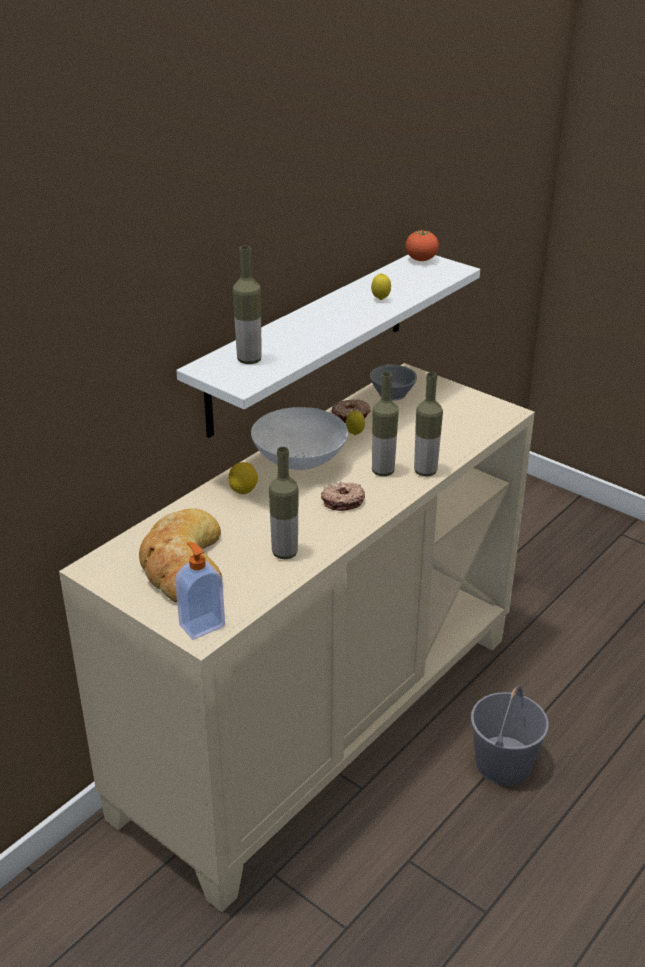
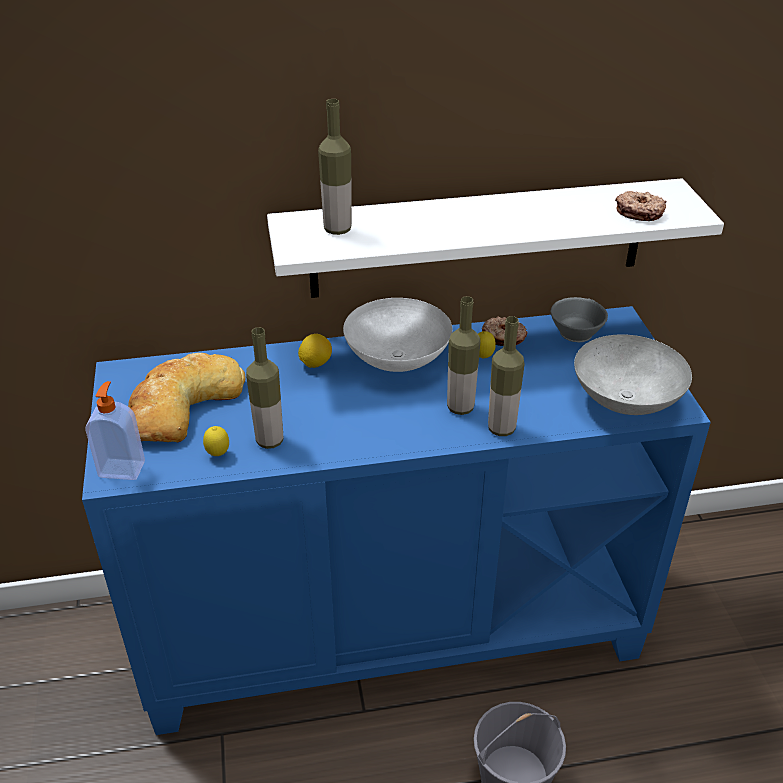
camera: 40 degrees right, 5 degrees up
beige cabinet [59,363,535,912] -> blue cabinet [82,306,711,735]
donut [321,482,365,511] -> donut moved to [615,191,667,221]
lemon [371,273,391,300] -> lemon moved to [203,426,229,456]
tomato [406,230,439,261] -> none
none -> grey bowl [574,334,692,415]

